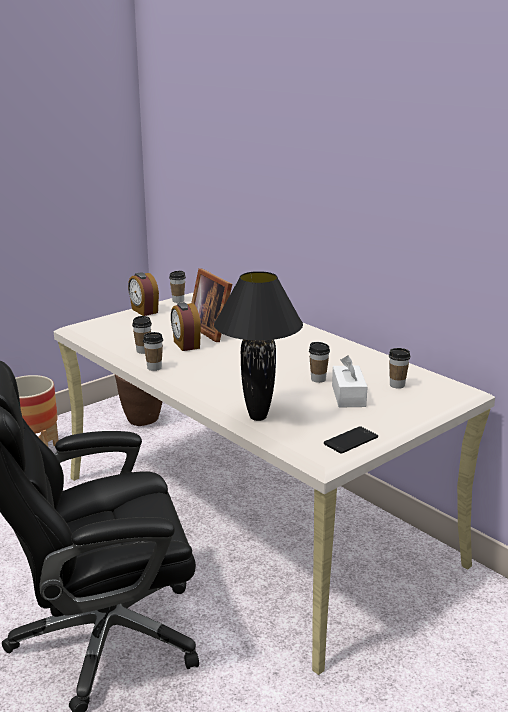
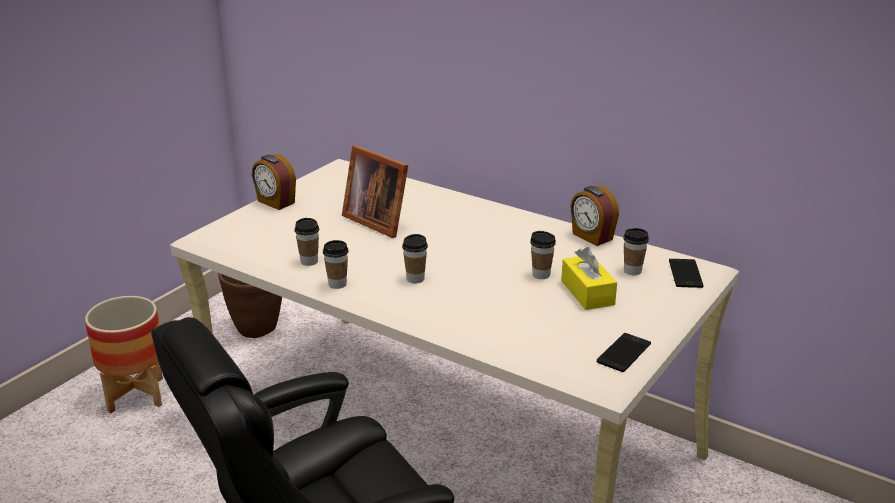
camera: 15 degrees left, 5 degrees up
cup [169,271,186,303] -> cup moved to [402,234,428,283]
alarm clock [171,302,201,351] -> alarm clock moved to [570,186,619,246]
black table lamp [214,271,303,421] -> none
white tissue box [332,355,367,408] -> yellow tissue box [561,247,617,310]
none -> phone [669,259,704,288]

